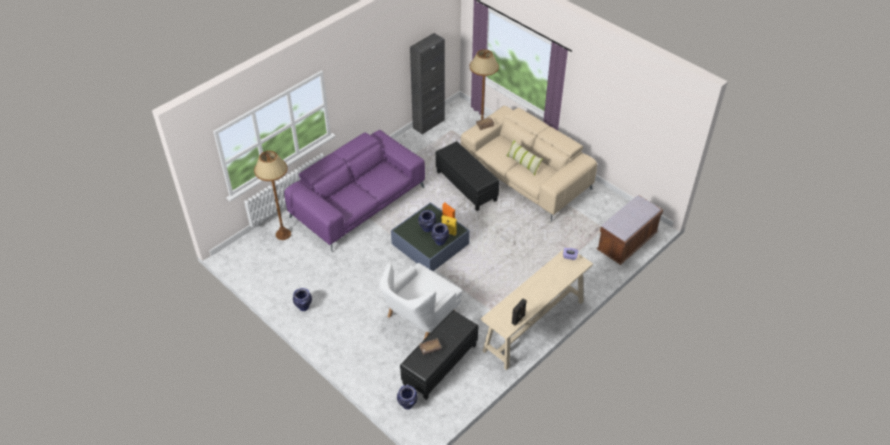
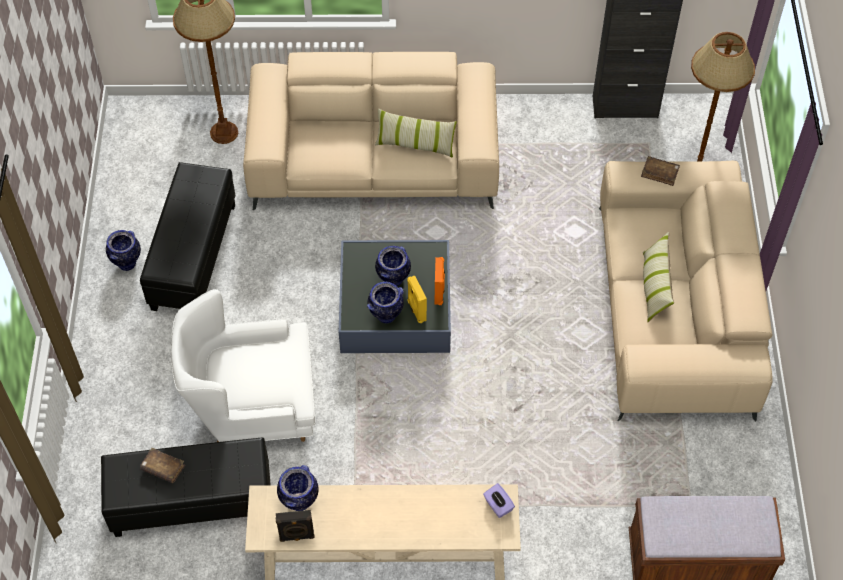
camera: 45 degrees right, 10 degrees up
purple sofa [284,130,425,251] -> beige sofa [243,52,499,211]
vase [397,385,418,410] -> vase moved to [277,465,319,511]
black ottoman [436,141,500,211] -> black ottoman moved to [140,162,235,311]
none -> pillow [375,109,457,158]

